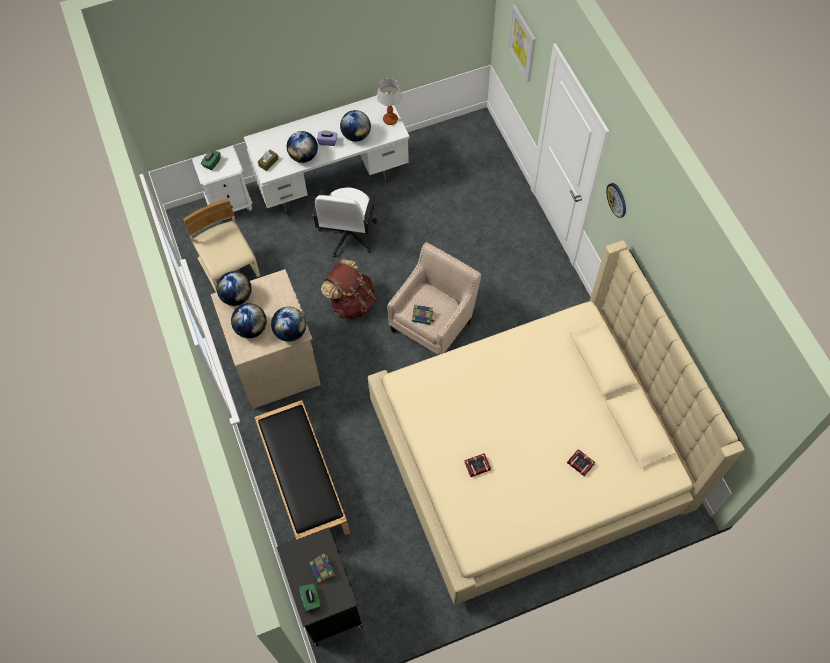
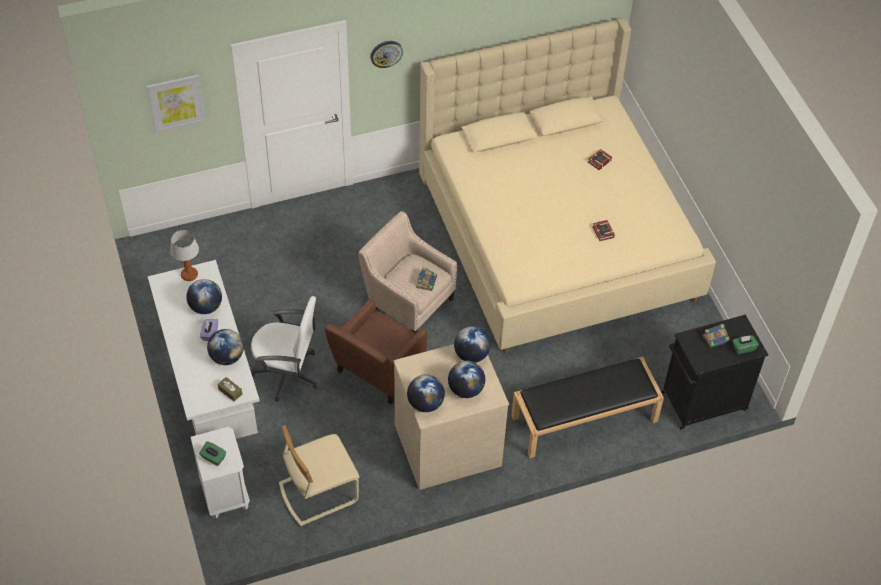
camera: 90 degrees left, 10 degrees down
brown backpack [321,259,376,320] -> brown armchair [325,298,427,405]

